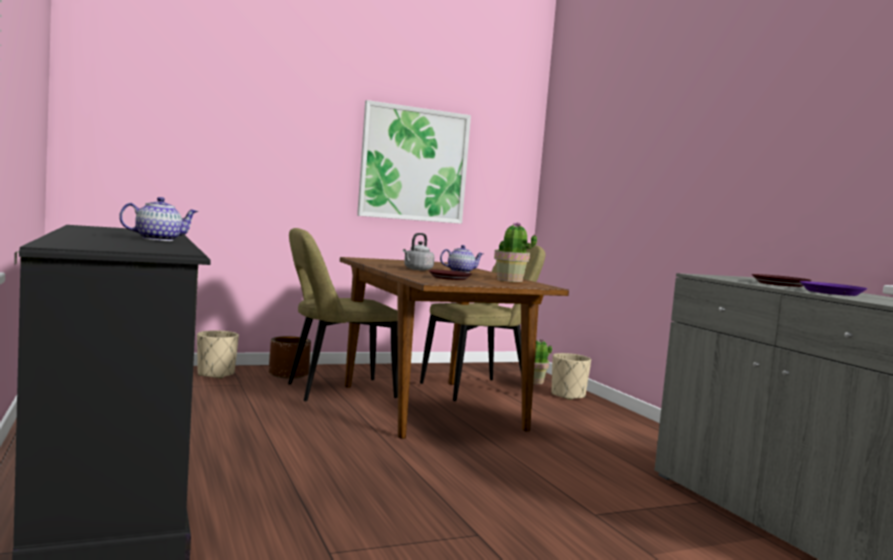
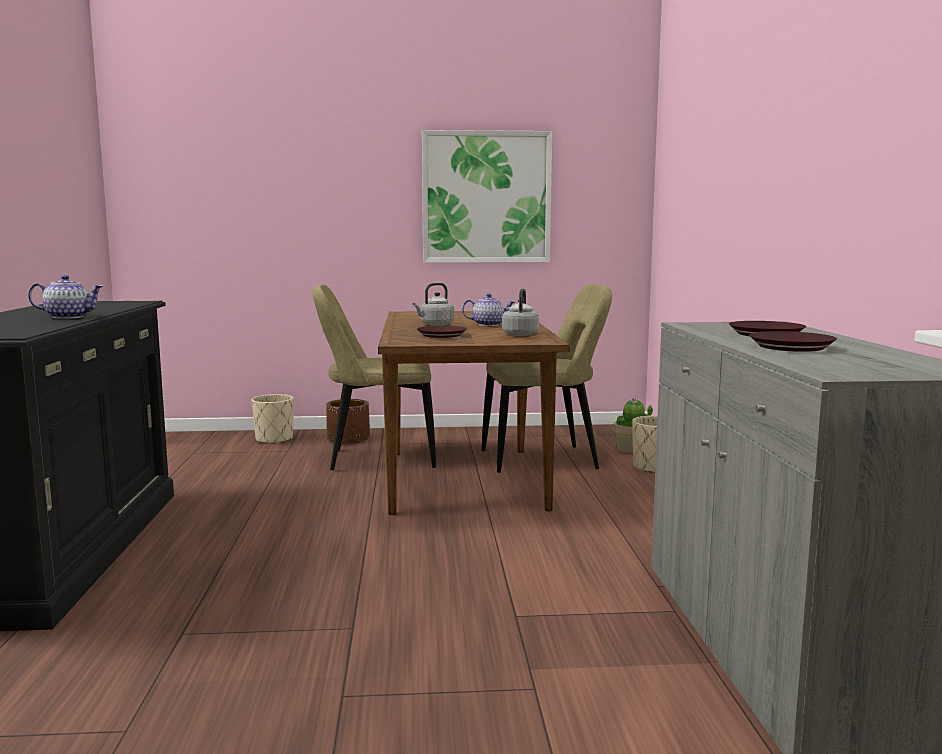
camera: 20 degrees right, 5 degrees up
potted plant [494,222,537,282] -> grey kettle [502,288,539,336]
purple plate [800,281,868,296] -> brown plate [749,331,837,352]

